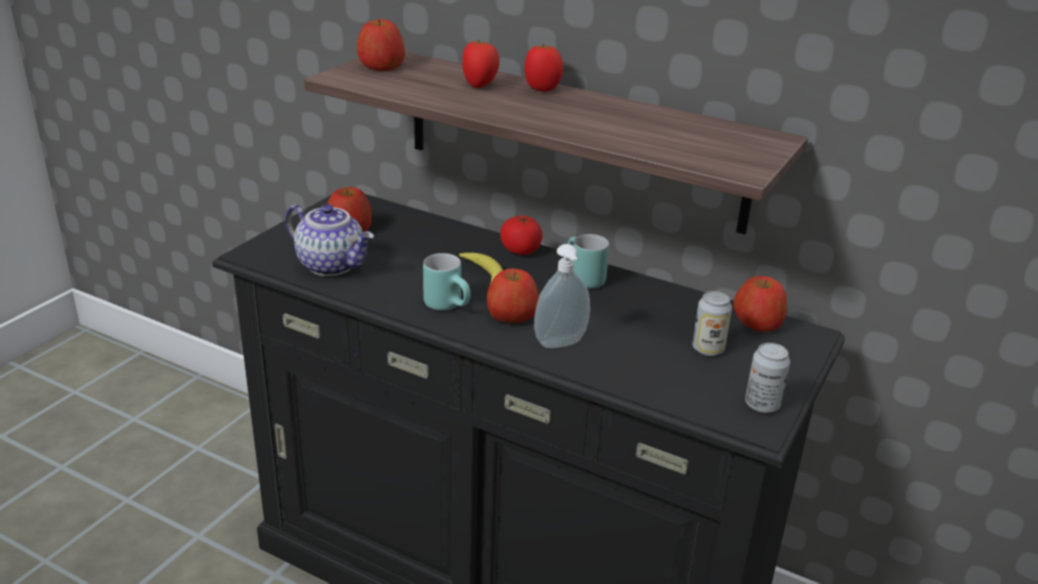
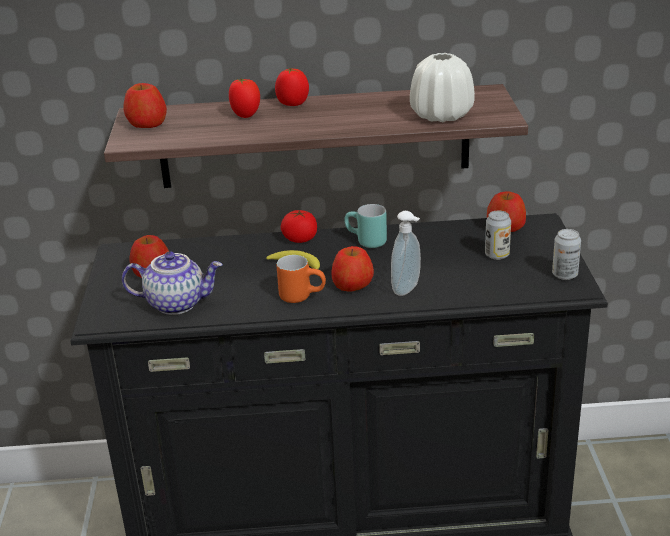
camera: 30 degrees left, 0 degrees up
turquoise mug [423,253,470,311] -> orange mug [277,255,326,303]
none -> white vase [410,53,475,122]

